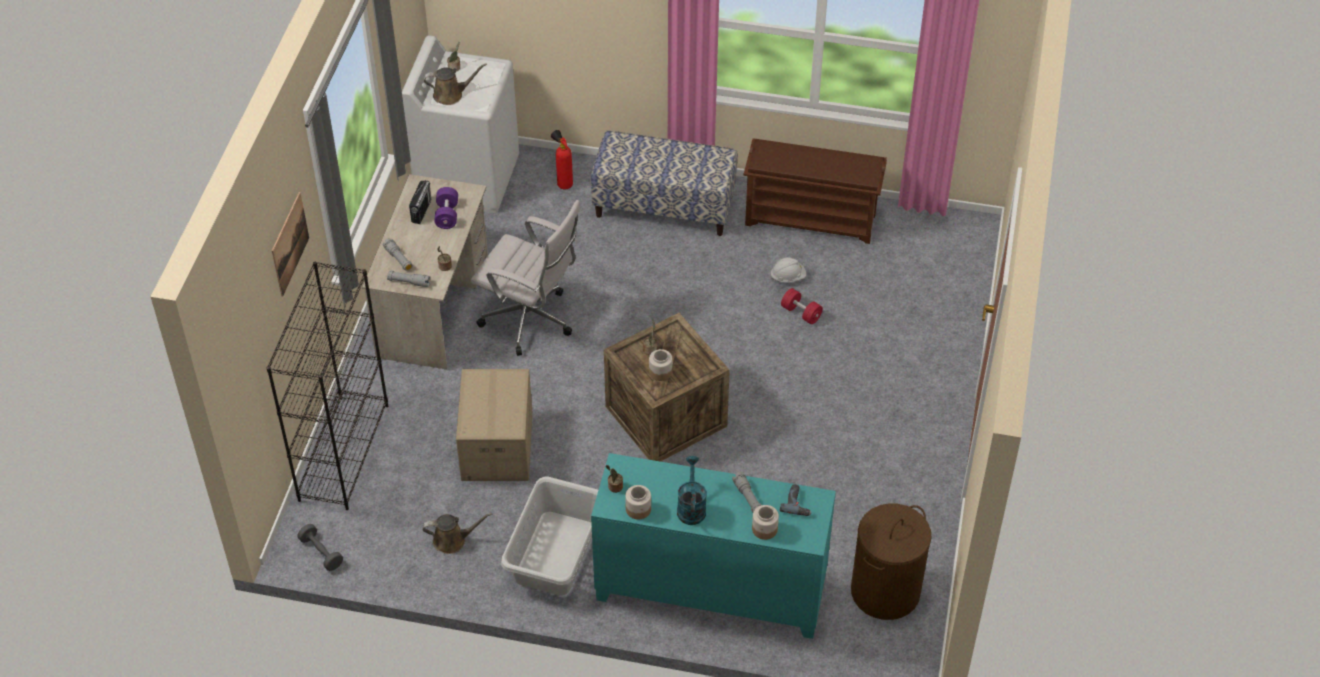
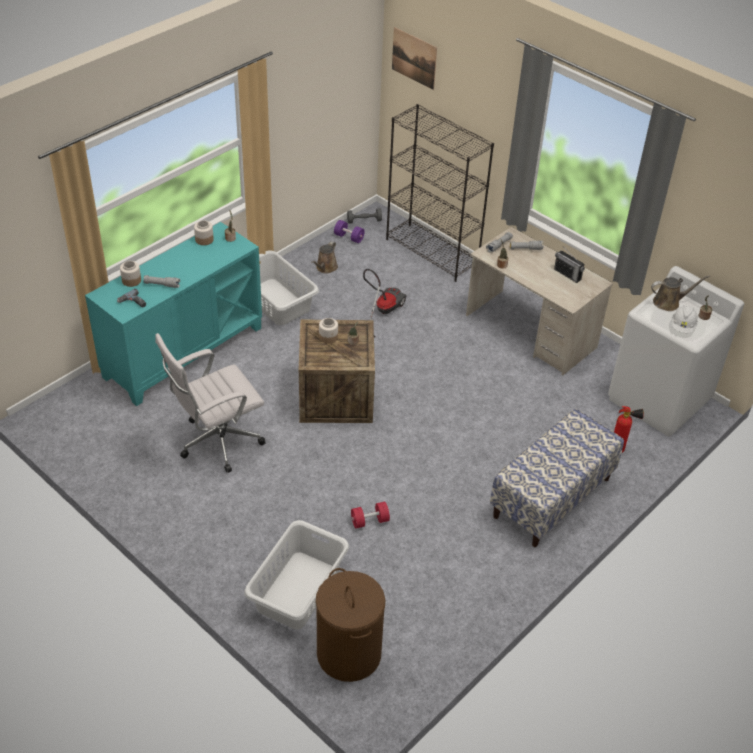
camera: 120 degrees right, 5 degrees down
picture [272,192,309,297] -> picture moved to [392,27,437,90]
brown watering can [424,63,487,105] -> brown watering can turned 120 degrees counterclockwise [651,275,710,311]
purple dumbbell [434,187,458,229] -> purple dumbbell moved to [334,220,365,243]
cardboard box [456,369,532,481] -> vacuum cleaner [363,269,407,338]
white office chair [471,200,581,356] -> white office chair moved to [155,333,266,473]
turquoise watering can [677,456,707,525] -> none
brown shoe rack [744,138,887,244] -> none
white hard hat [770,257,806,283] -> white hard hat moved to [672,305,698,333]
brown laundry basket [851,503,932,620] -> brown laundry basket moved to [316,568,385,682]
none -> grey laundry basket [244,520,349,630]

